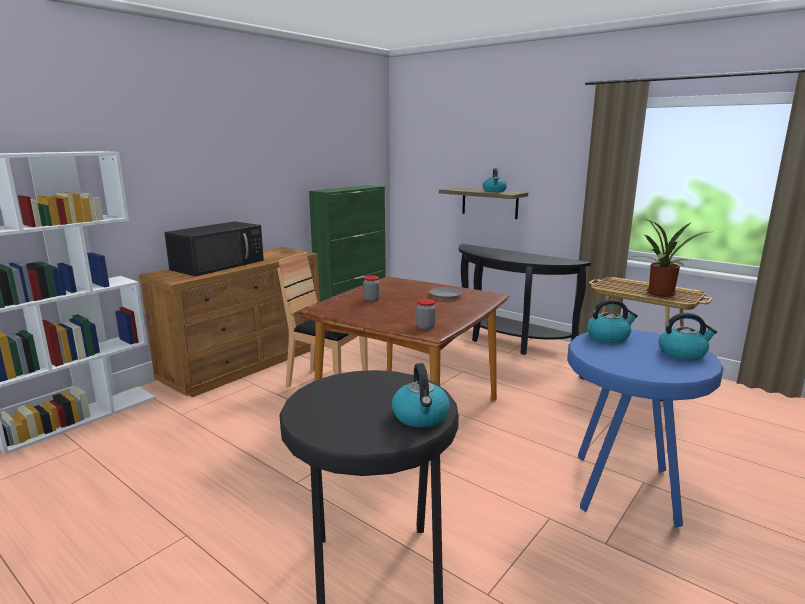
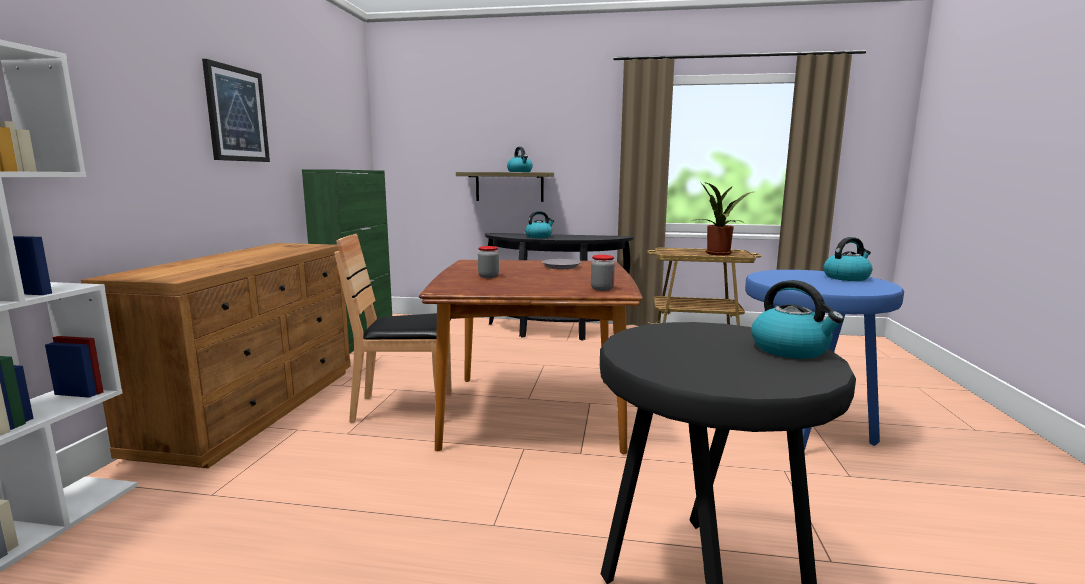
camera: 30 degrees left, 5 degrees down
black microwave [164,221,264,276] -> none
kettle [587,299,638,343] -> kettle moved to [525,211,554,238]
none -> picture [202,59,270,162]

